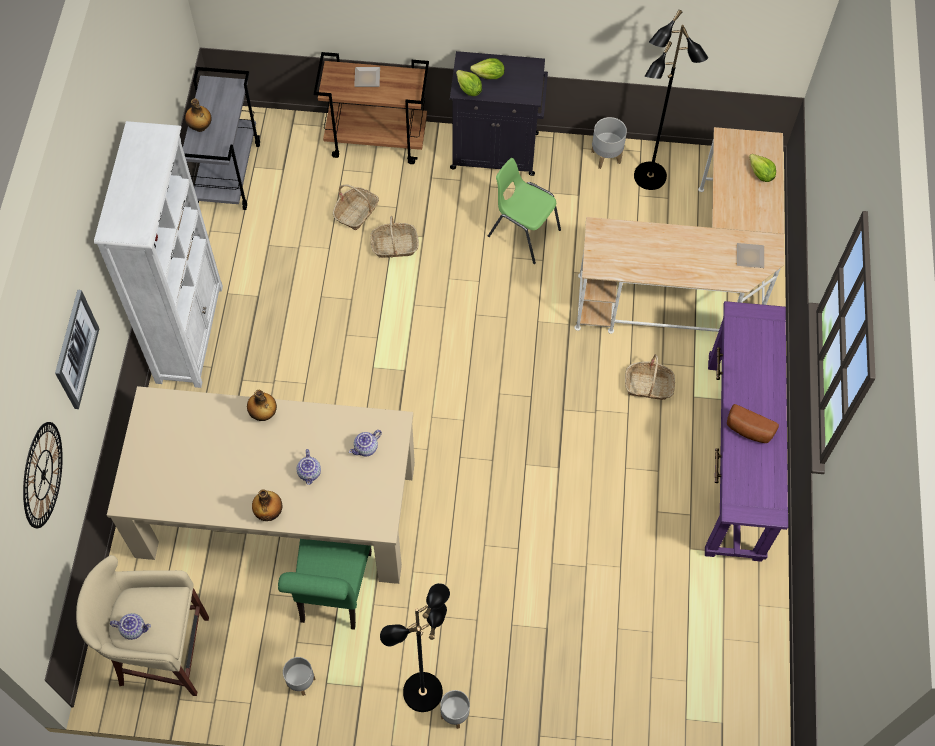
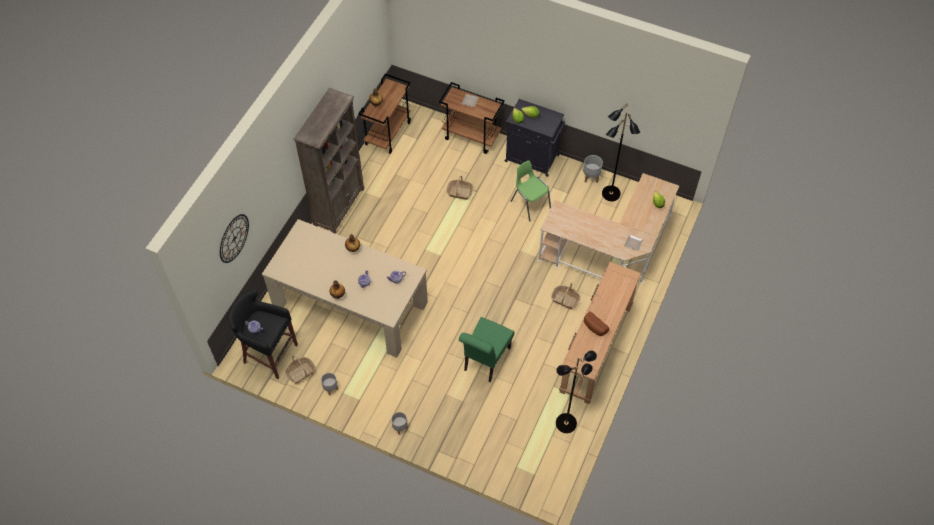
camera: 20 degrees right, 5 degrees down
picture [55,290,99,409] -> none
beige stool [76,555,209,696] -> black stool [228,290,298,379]
white bookcase [94,121,223,388] -> brown bookcase [293,88,364,234]
grey cart [181,67,260,210] -> brown cart [358,74,411,154]
green chair [278,539,372,630] -> green chair moved to [459,317,514,382]
basket [333,184,379,230] -> basket moved to [285,355,316,384]
black floor lamp [380,583,450,712] -> black floor lamp moved to [556,350,597,433]
purple console table [705,301,788,562] -> brown console table [559,262,641,404]

